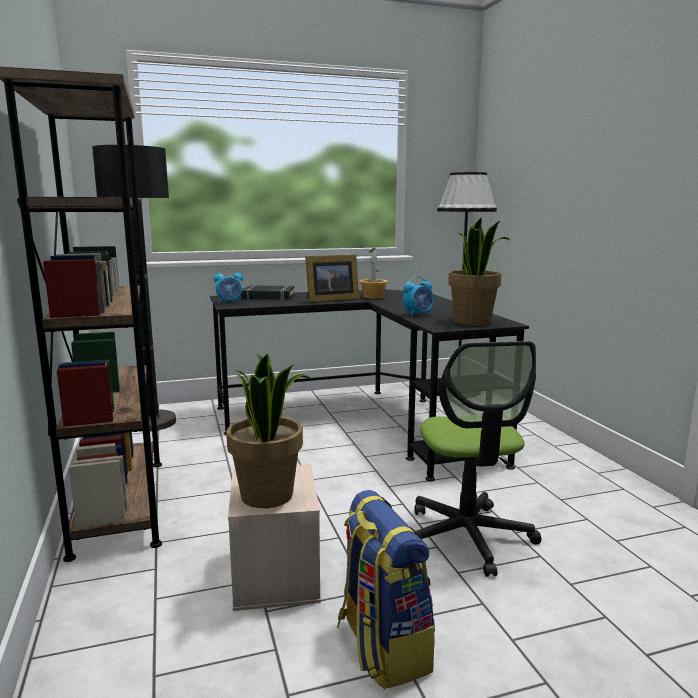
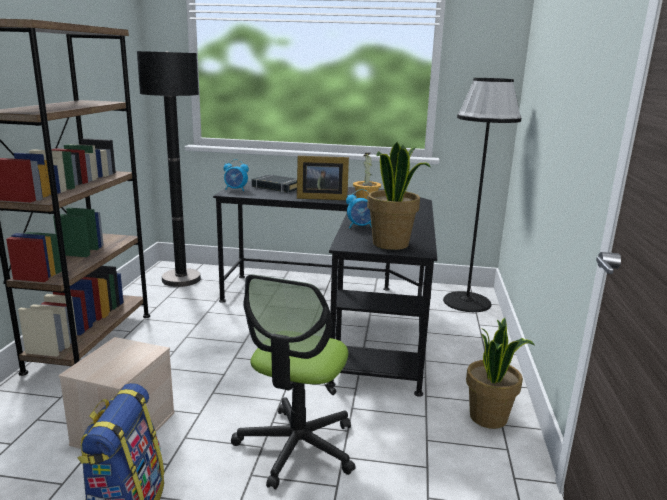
camera: 25 degrees right, 5 degrees up
potted plant [226,353,311,508] -> potted plant moved to [466,318,535,429]

